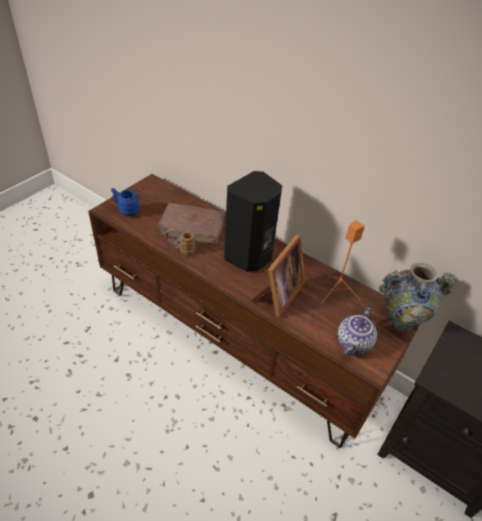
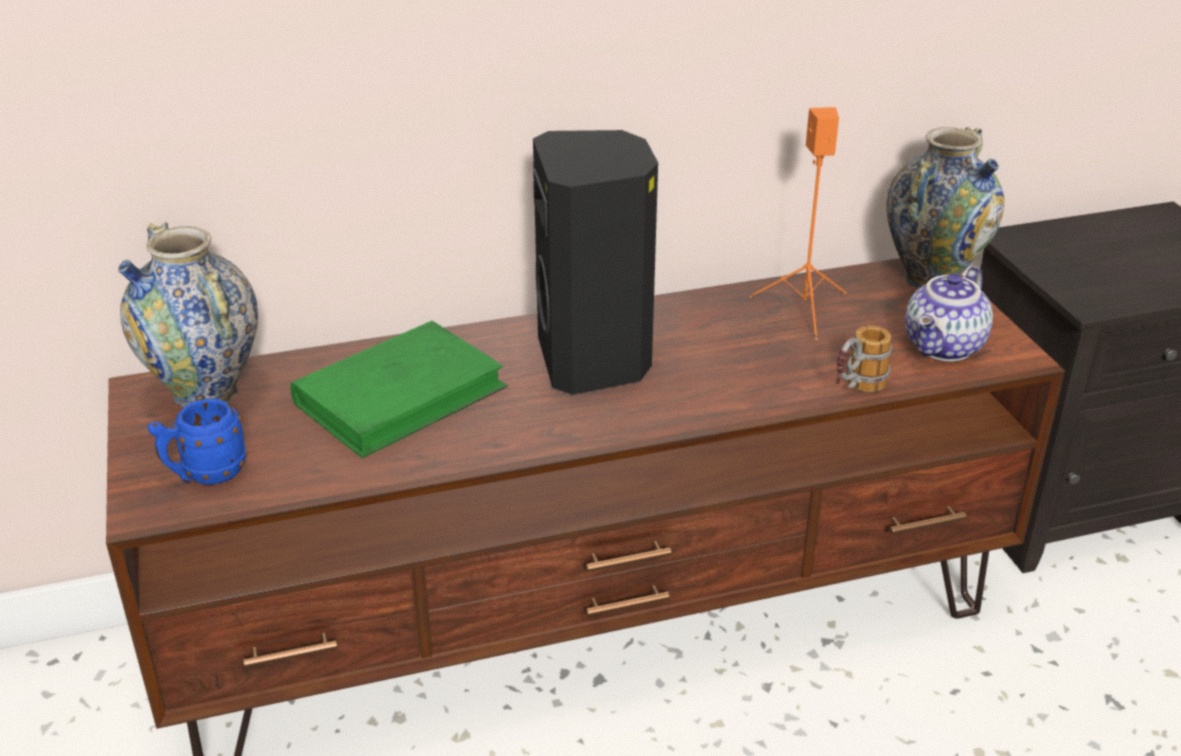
camera: 50 degrees left, 10 degrees down
brown book [157,203,225,245] -> green book [290,321,508,458]
mug [165,230,195,256] -> mug moved to [836,326,892,392]
picture frame [251,235,305,318] -> none
teapot [337,308,377,355] -> teapot turned 60 degrees clockwise [905,266,993,361]
none -> vase [118,222,258,407]

